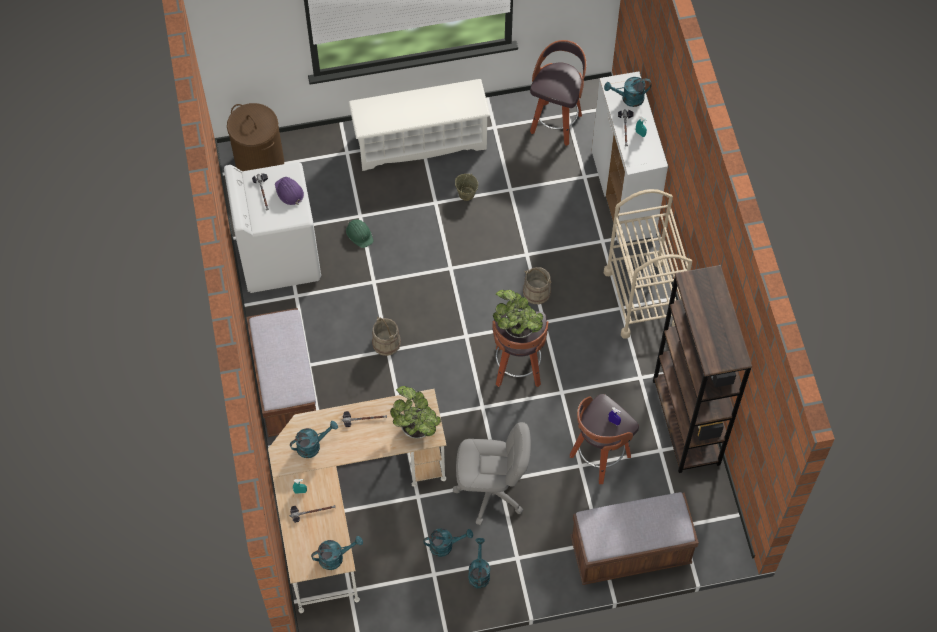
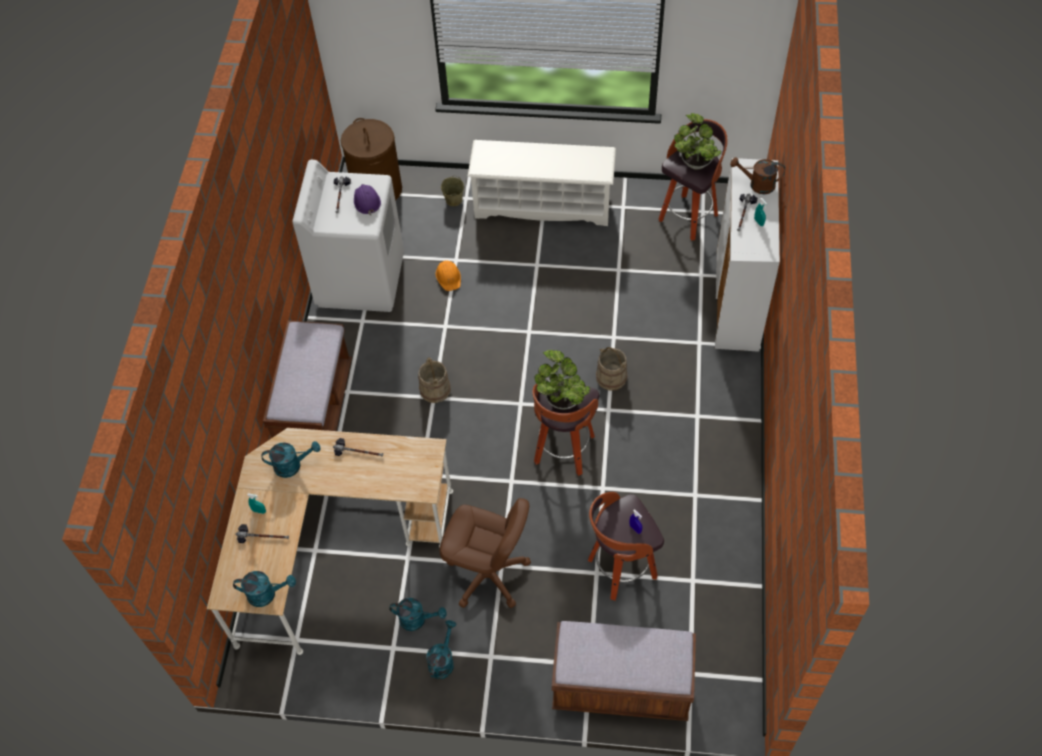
camera: 20 degrees right, 5 degrees down
green hard hat [346,219,373,248] -> orange hard hat [436,261,461,291]
potted plant [390,386,441,439] -> potted plant moved to [674,113,721,170]
grey office chair [453,422,531,525] -> brown office chair [440,498,531,608]
beige bucket [455,173,478,201] -> beige bucket moved to [441,176,464,206]
turquoise watering can [604,77,652,107] -> brown watering can [730,157,785,194]
beige cart [604,189,692,339] -> none
brown bookcase [653,265,752,473] -> none

